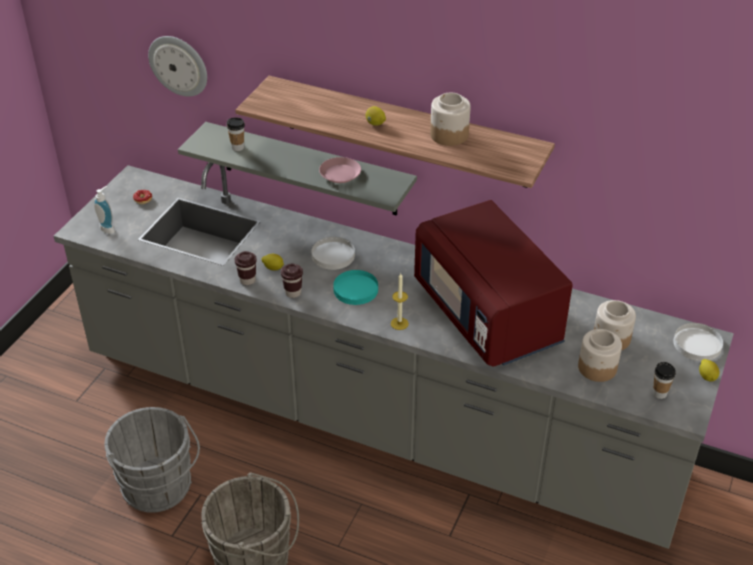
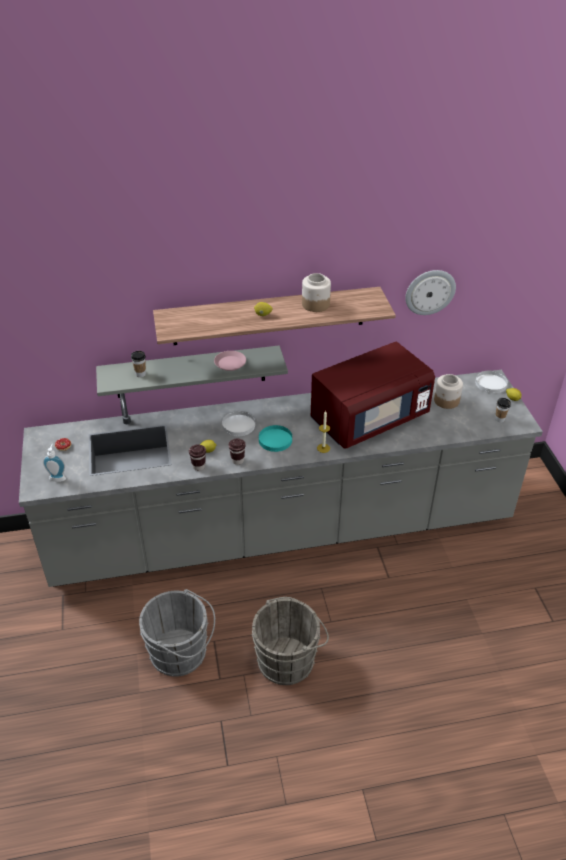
camera: 35 degrees left, 0 degrees up
wall clock [148,36,207,97] -> wall clock moved to [405,270,456,315]
red microwave [414,200,573,367] -> red microwave turned 60 degrees counterclockwise [311,342,435,449]
jar [578,329,622,382] -> none

